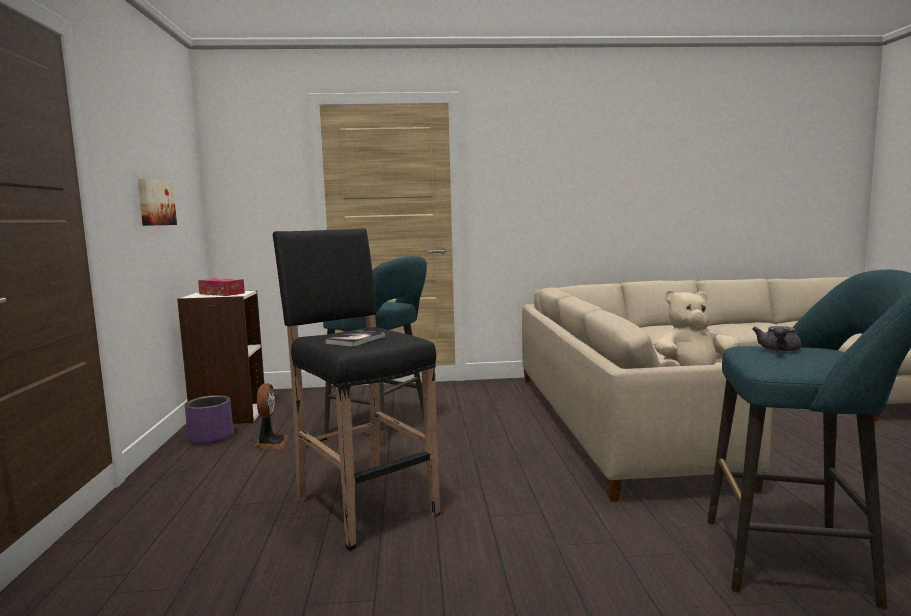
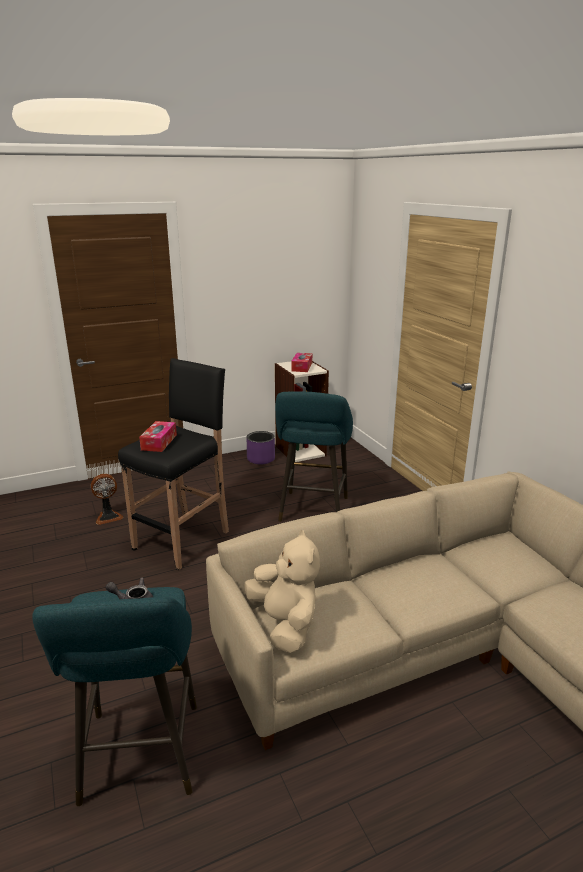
camera: 70 degrees right, 15 degrees up
picture [138,179,177,226] -> none
fan [256,383,289,449] -> fan moved to [91,474,123,525]
book [325,330,385,347] -> tissue box [139,421,177,452]

